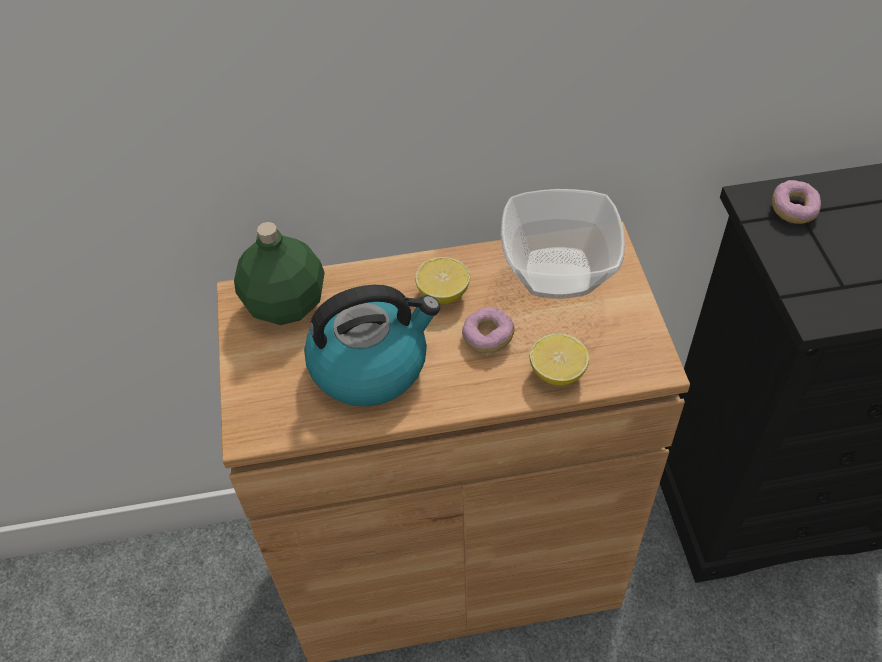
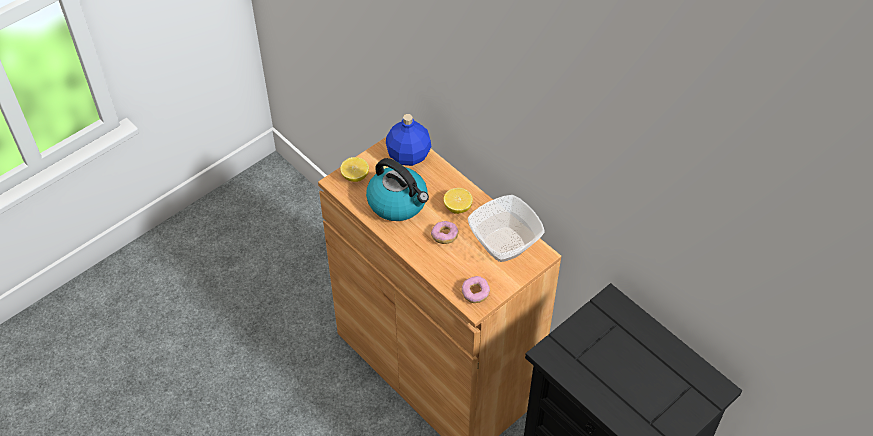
camera: 55 degrees right, 0 degrees up
green bottle [234,222,325,325] -> blue bottle [386,114,431,166]
lemon [529,333,589,386] -> lemon moved to [340,157,369,182]
donut [772,180,821,224] -> donut moved to [461,276,490,303]

